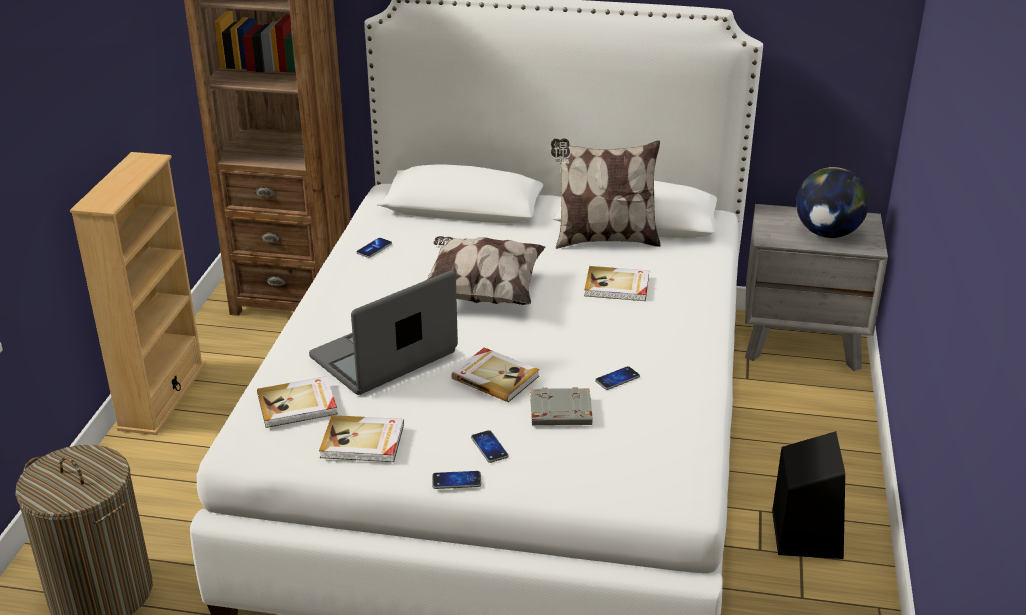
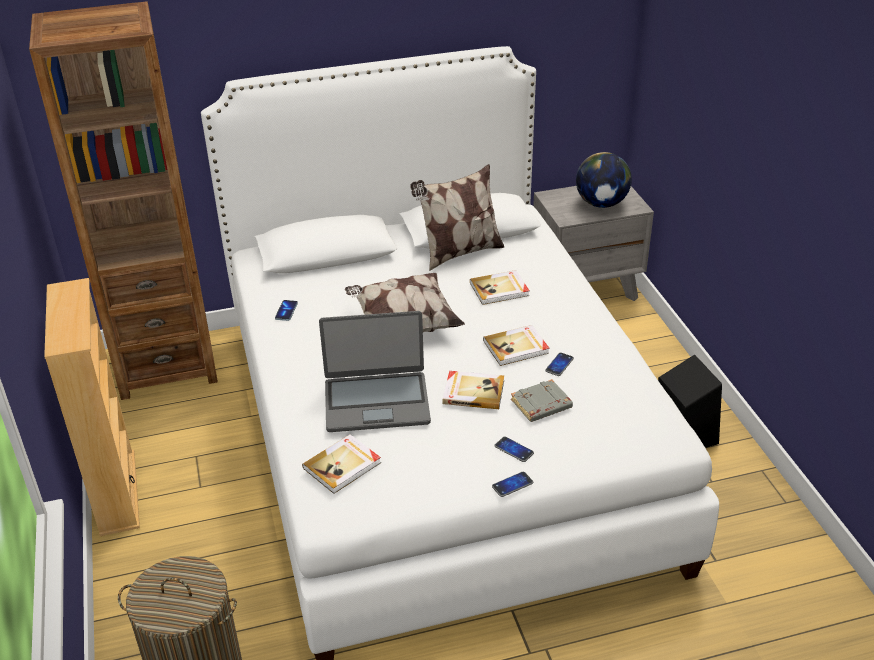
camera: 25 degrees left, 5 degrees up
laptop [309,270,458,395] -> laptop turned 120 degrees counterclockwise [319,311,431,432]
book [319,415,404,462] -> book moved to [483,325,550,366]

